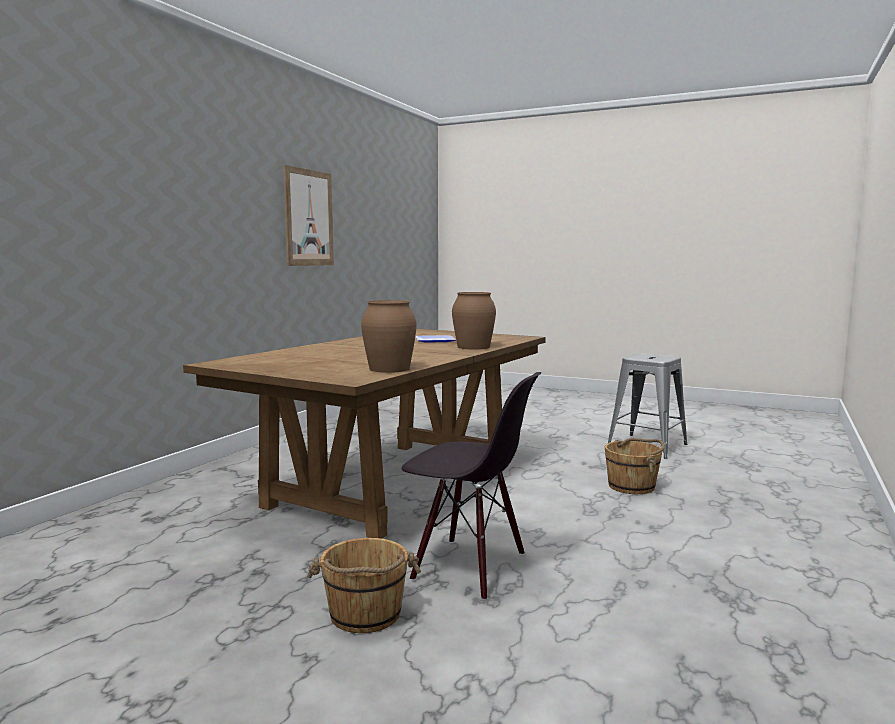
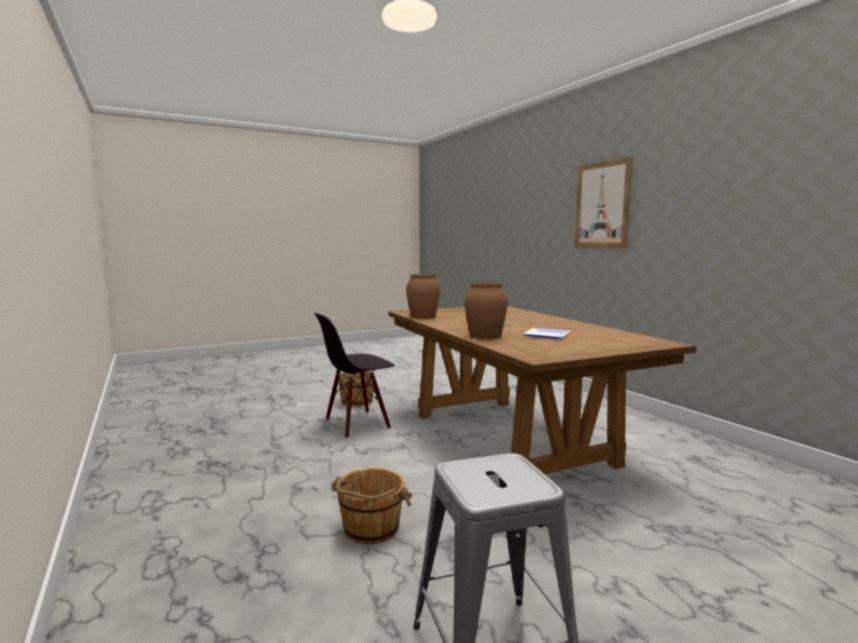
camera: 125 degrees right, 0 degrees up
picture [283,165,334,266] -> picture moved to [575,157,633,249]

